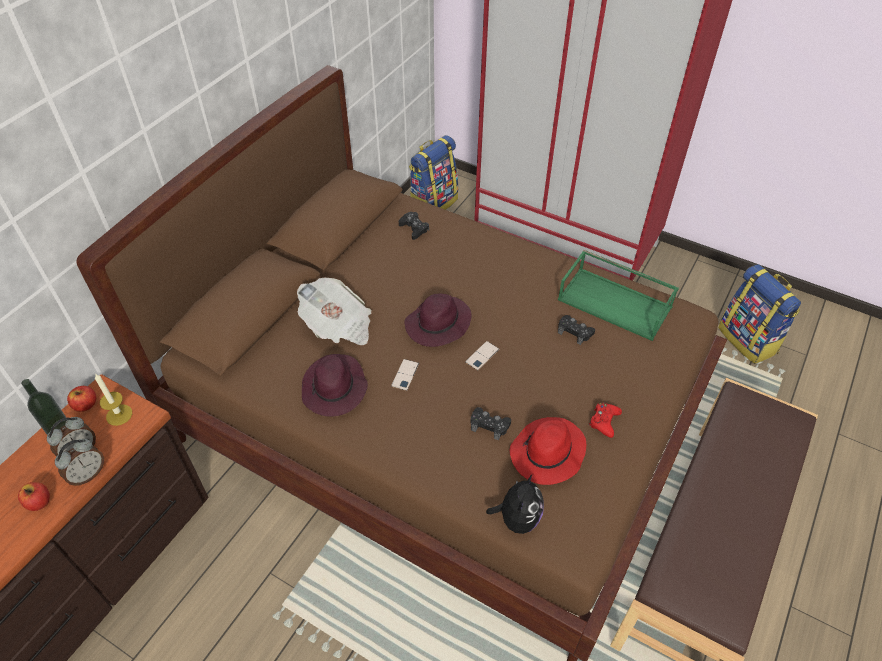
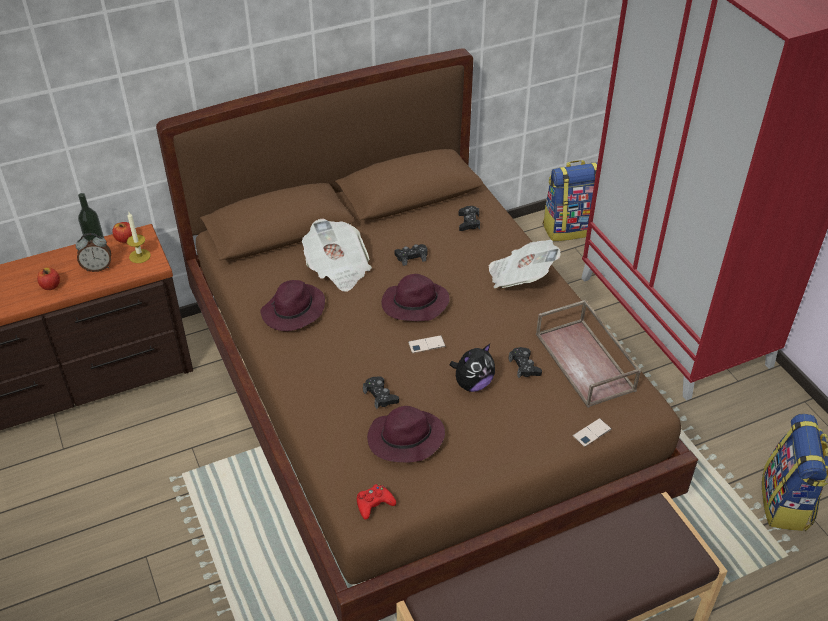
camera: 35 degrees right, 5 degrees down
alarm clock [55,439,104,486] -> none
phone [391,359,419,391] -> phone moved to [573,418,612,447]
plush toy [486,474,544,534] -> plush toy moved to [450,344,495,392]
red hat [510,417,586,485] -> purple hat [367,406,445,463]
green tray [558,250,679,341] -> brown tray [536,300,641,408]
red game controller [589,402,622,438] -> red game controller moved to [357,484,396,520]
none -> black game controller [394,244,428,266]
none -> newspaper [488,240,560,288]

